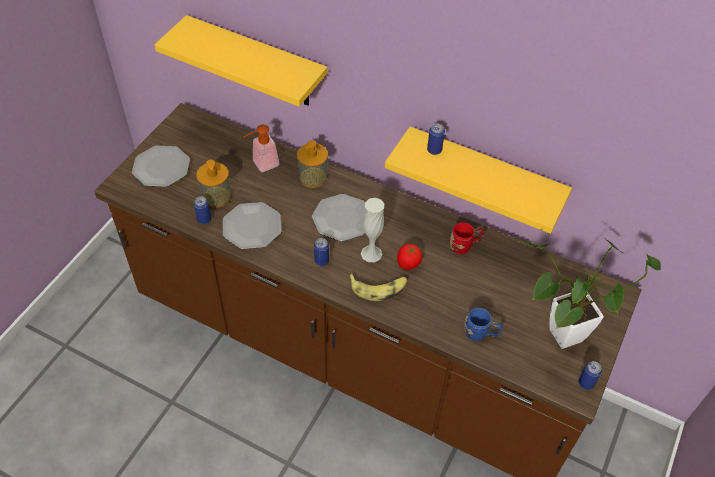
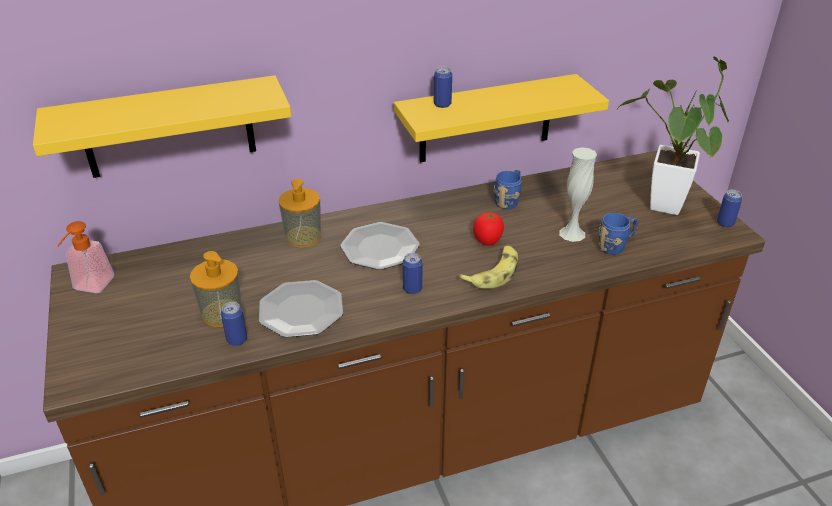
camera: 45 degrees left, 15 degrees down
plate [132,146,190,187] -> none
soap dispenser [243,125,279,172] -> soap dispenser moved to [57,221,114,293]
white vase [361,198,384,262] -> white vase moved to [559,147,597,242]
red mug [450,222,485,254] -> blue mug [494,170,521,210]

